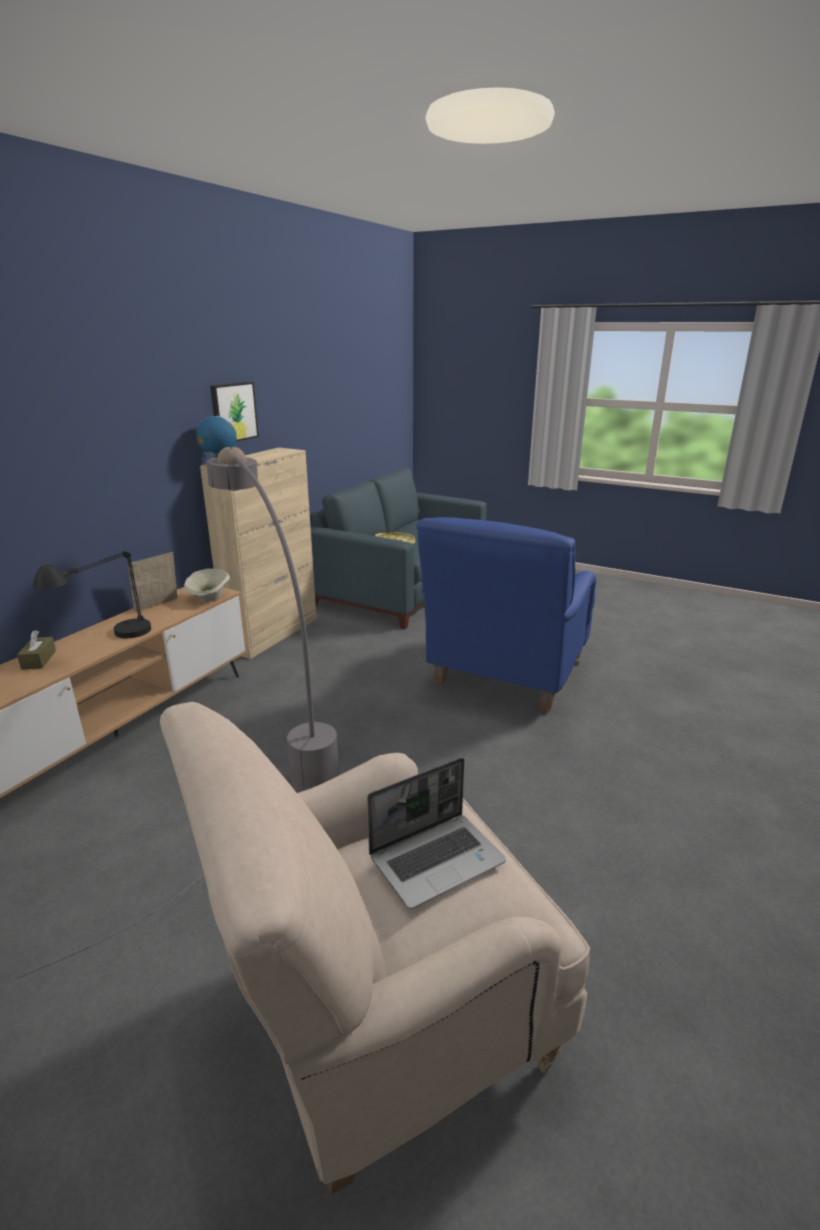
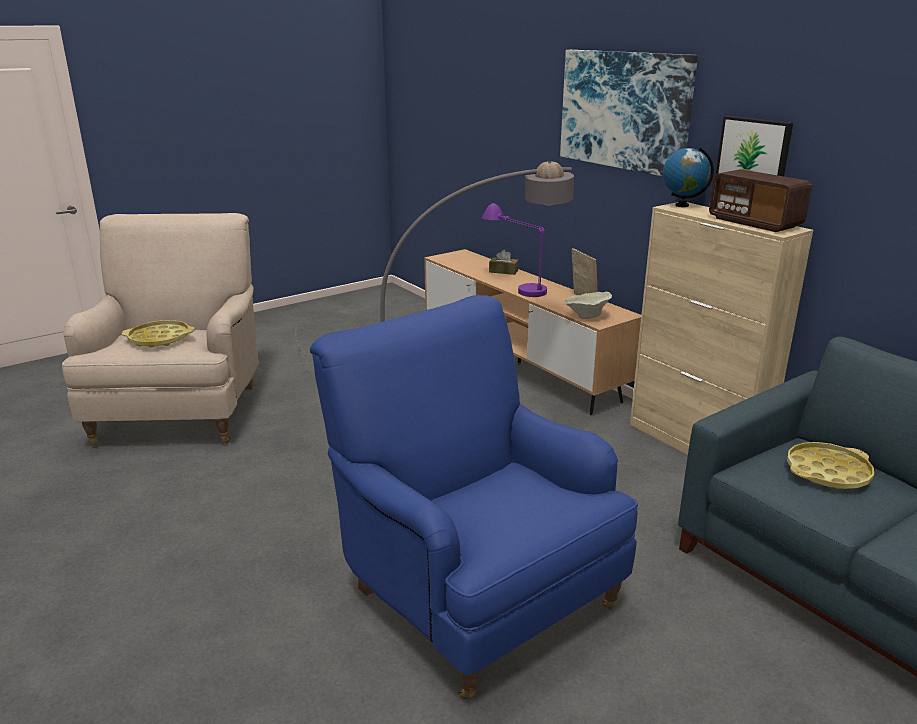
camera: 115 degrees right, 0 degrees up
black table lamp [33,551,151,638] -> purple table lamp [482,203,547,297]
laptop [367,757,506,909] -> yellow tray [122,320,195,348]
none -> picture [560,50,698,176]
none -> radio [709,169,812,232]

